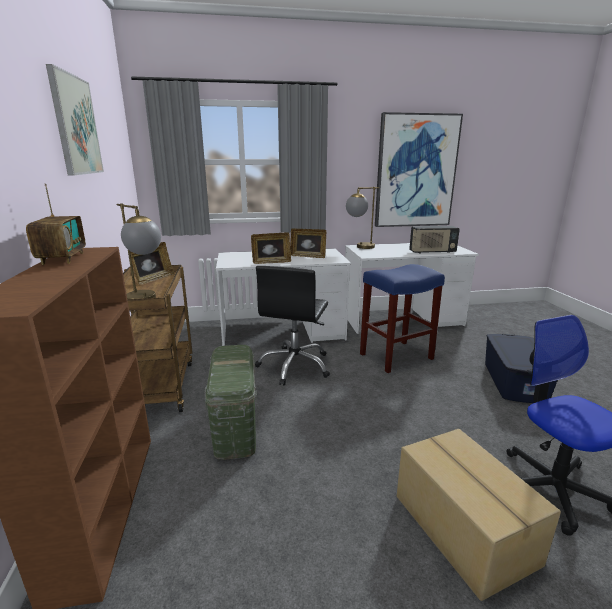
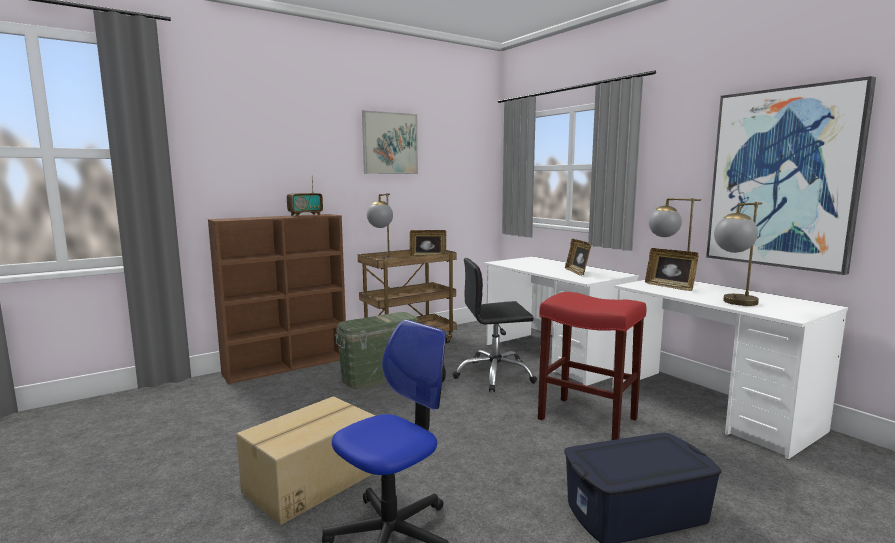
camera: 65 degrees right, 10 degrees down
picture frame [251,232,291,264] -> picture frame moved to [645,248,698,291]
blue stool [360,264,445,373] -> red stool [538,292,646,440]
radio [409,226,460,253] -> table lamp [714,202,763,306]

